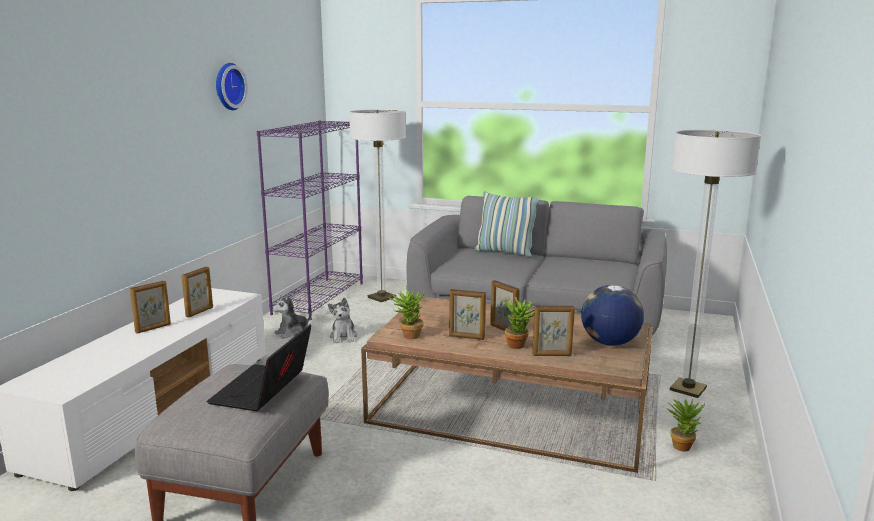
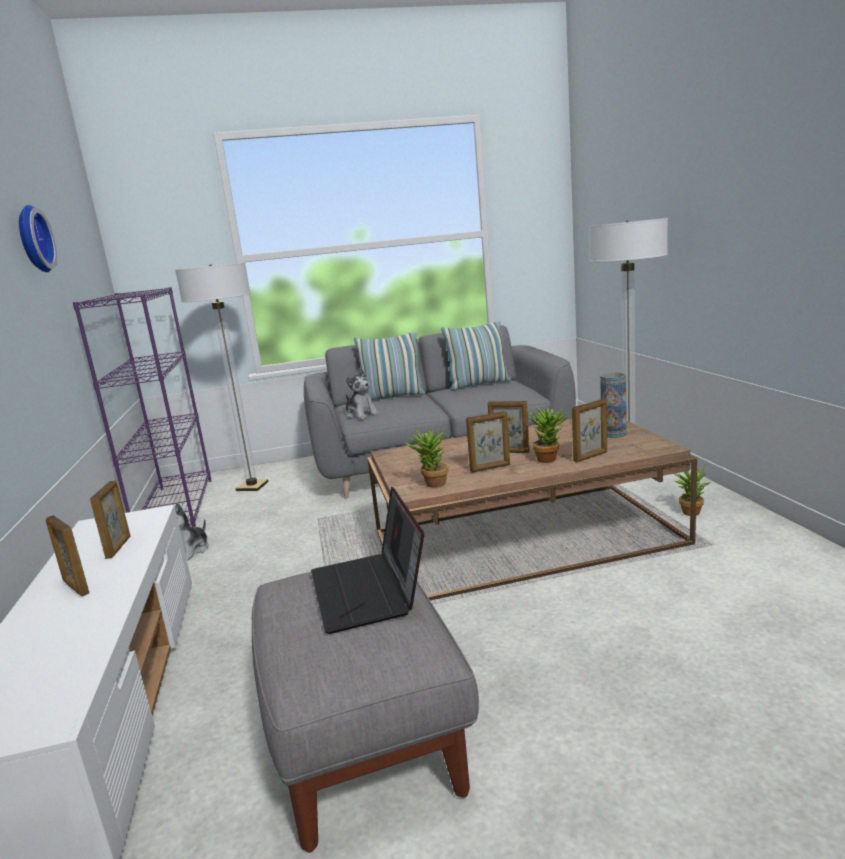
camera: 30 degrees left, 0 degrees up
picture frame [130,281,171,333] -> picture frame turned 120 degrees clockwise [46,515,89,596]
plush toy [328,297,357,343] -> plush toy moved to [346,368,379,419]
globe [581,285,644,346] -> vase [600,372,627,438]
none -> pillow [441,321,511,391]

